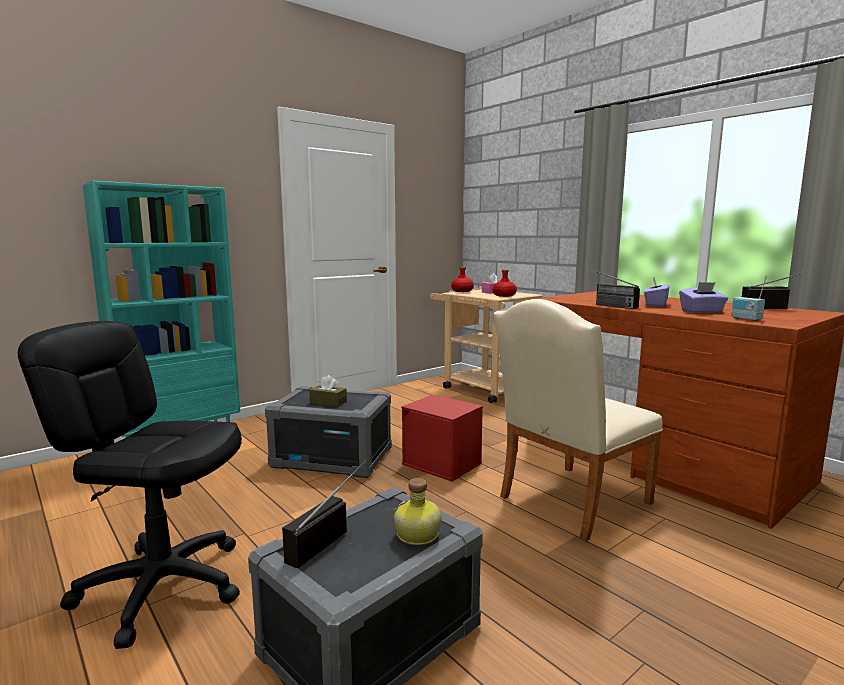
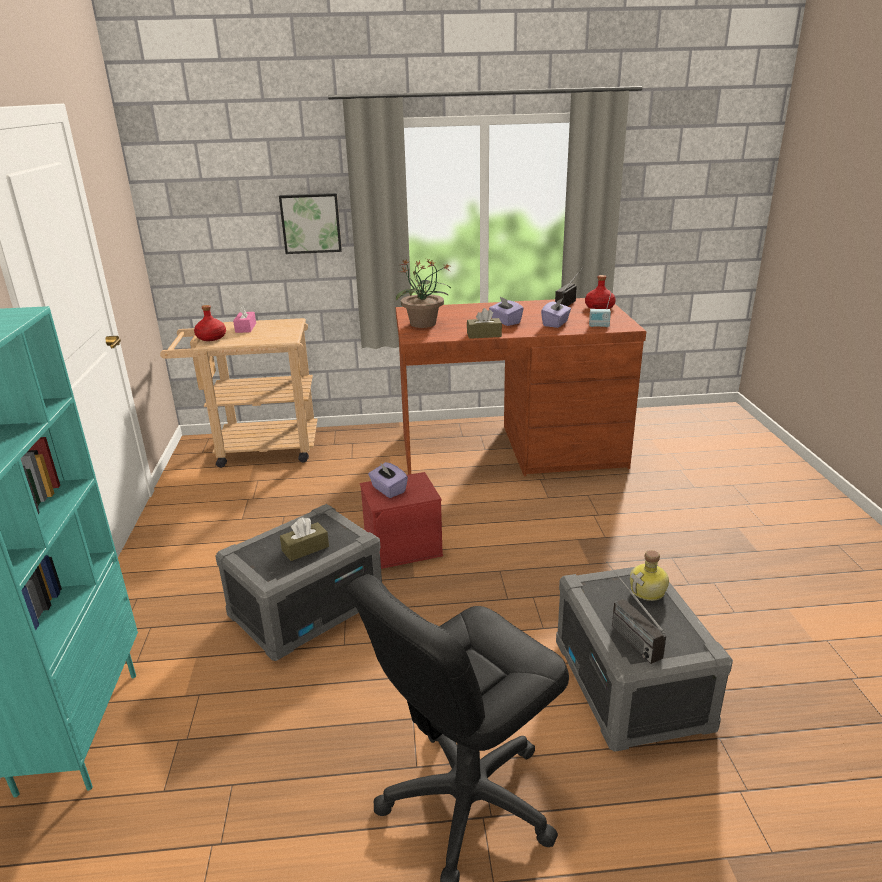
camera: 55 degrees left, 15 degrees up
red bottle [493,270,517,297] -> red bottle moved to [585,275,616,309]
beige chair [493,299,663,542] -> none
radio [584,267,640,309] -> brown tissue box [467,308,502,339]
none -> picture [279,193,342,254]
none -> purple tissue box [368,462,408,498]
none -> potted plant [396,259,451,328]

